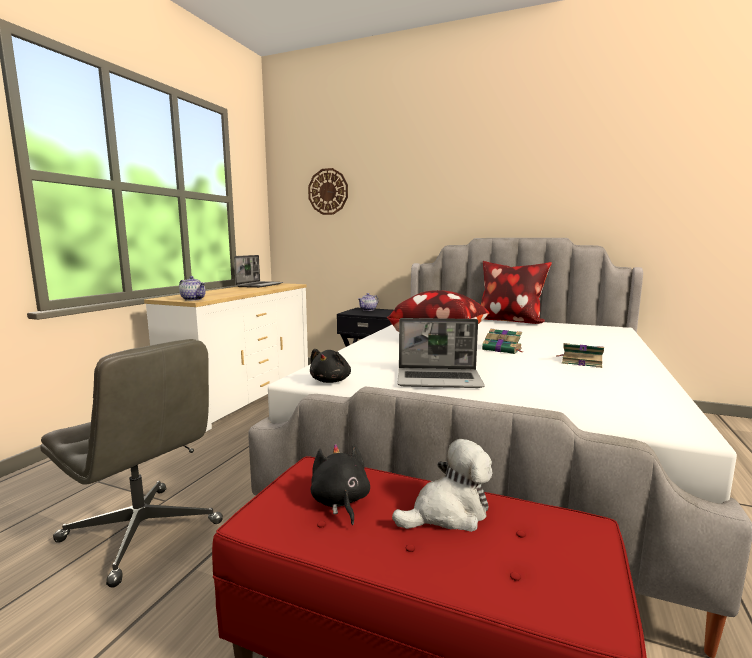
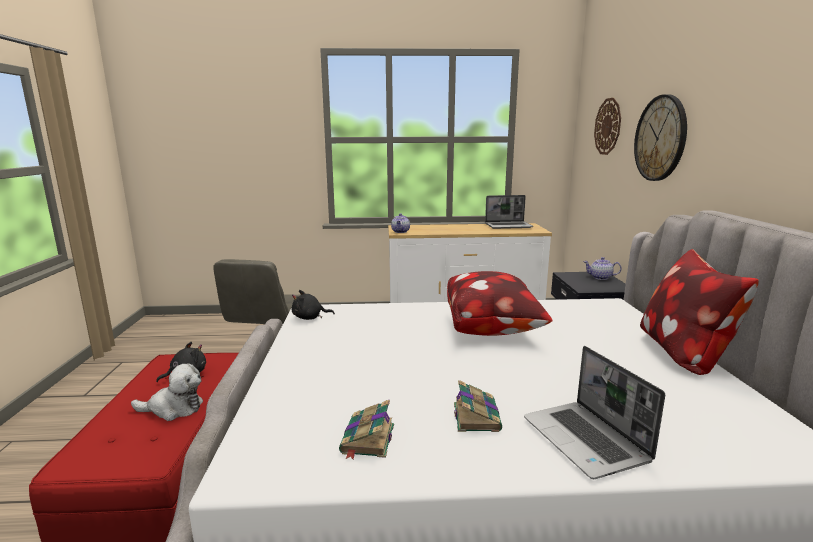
camera: 65 degrees right, 5 degrees up
plush toy [392,439,493,532] -> plush toy turned 45 degrees counterclockwise [131,363,203,421]
laptop [397,318,485,388] -> laptop moved to [524,346,665,479]
book [482,329,524,354] -> book moved to [339,400,394,459]
none -> wall clock [634,94,687,181]

